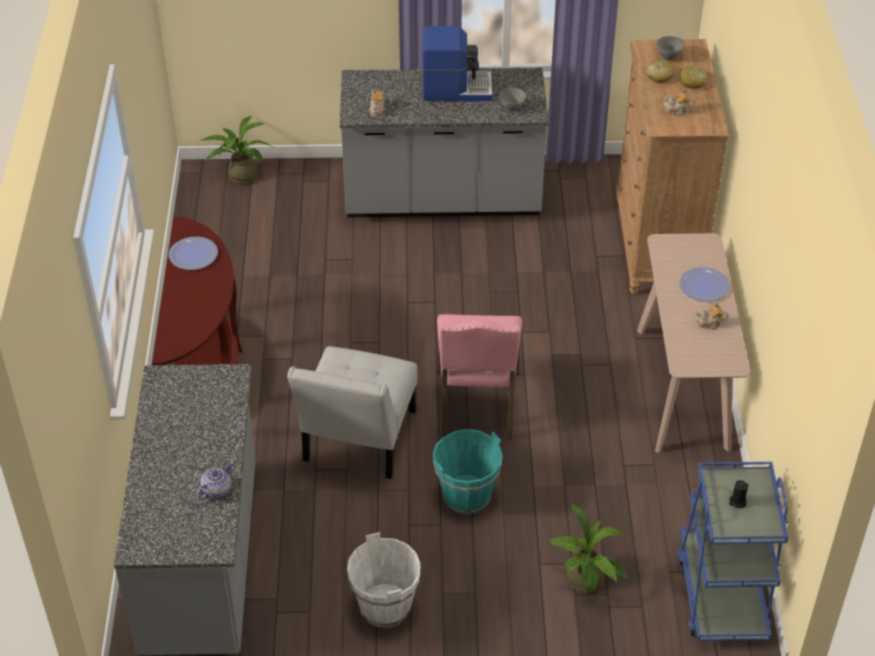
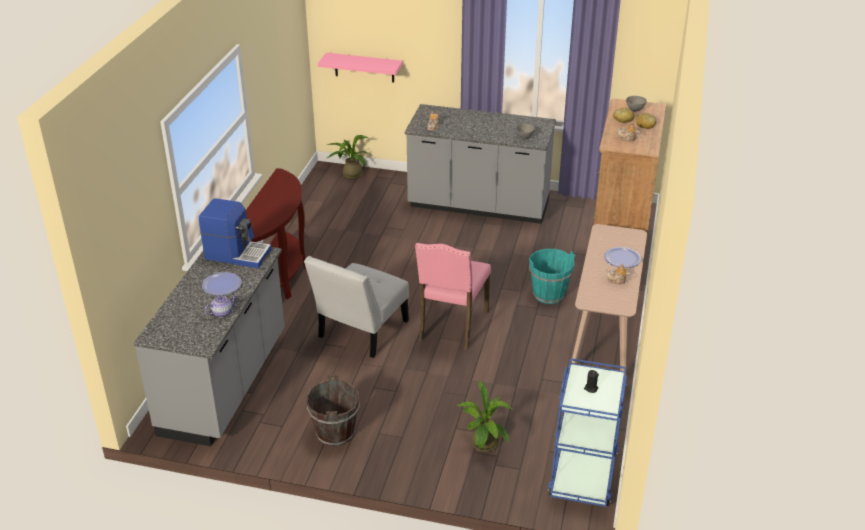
camera: 15 degrees right, 10 degrees down
plate [169,237,218,270] -> plate moved to [202,272,242,296]
white bucket [347,532,421,627] -> brown bucket [306,375,360,446]
coffee machine [422,26,493,101] -> coffee machine moved to [199,199,272,268]
turquoise bucket [433,429,503,514] -> turquoise bucket moved to [529,249,575,304]
none -> pink shelf [318,53,403,82]

